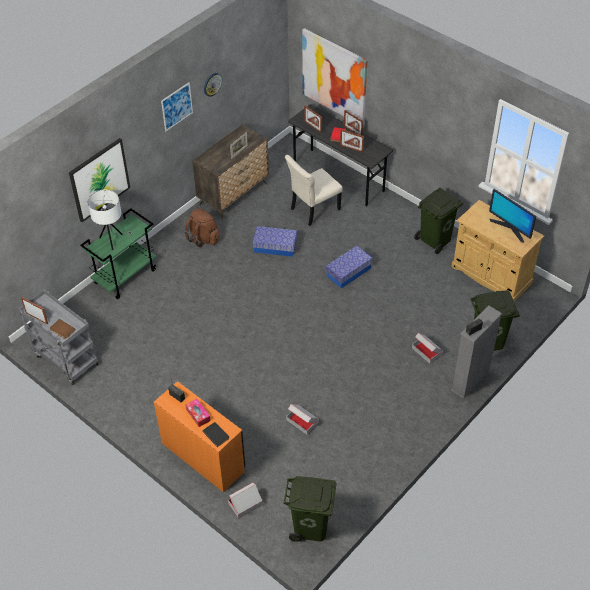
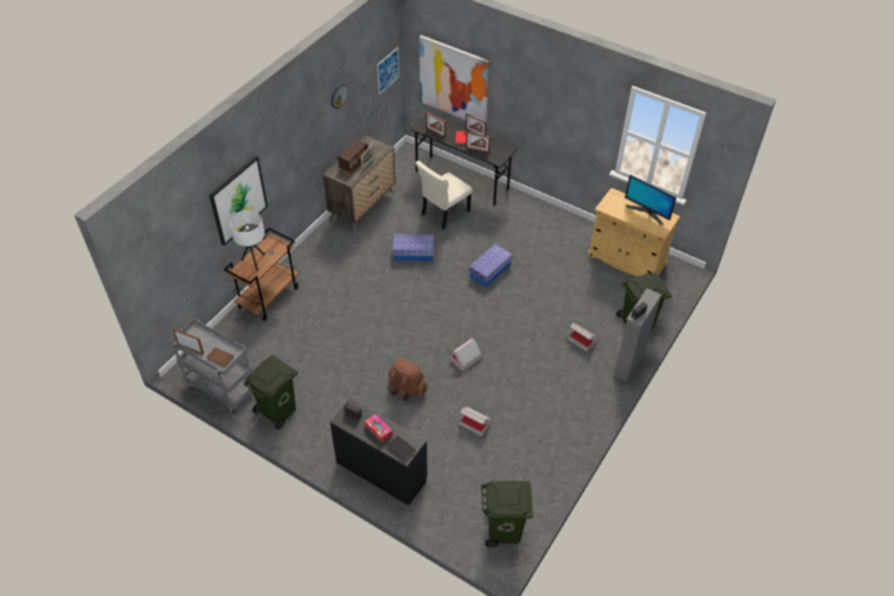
camera: 10 degrees left, 0 degrees up
green cart [80,208,156,299] -> brown cart [224,228,298,321]
orange desk [154,381,245,492] -> black desk [330,398,427,506]
picture [161,82,193,131] -> picture moved to [377,47,399,95]
brown backpack [185,208,220,247] -> brown backpack moved to [388,358,427,401]
cardboard box [228,483,263,519] -> cardboard box moved to [451,339,482,372]
green trash can [414,188,463,254] -> green trash can moved to [243,355,298,430]
none -> radio [338,139,368,172]

